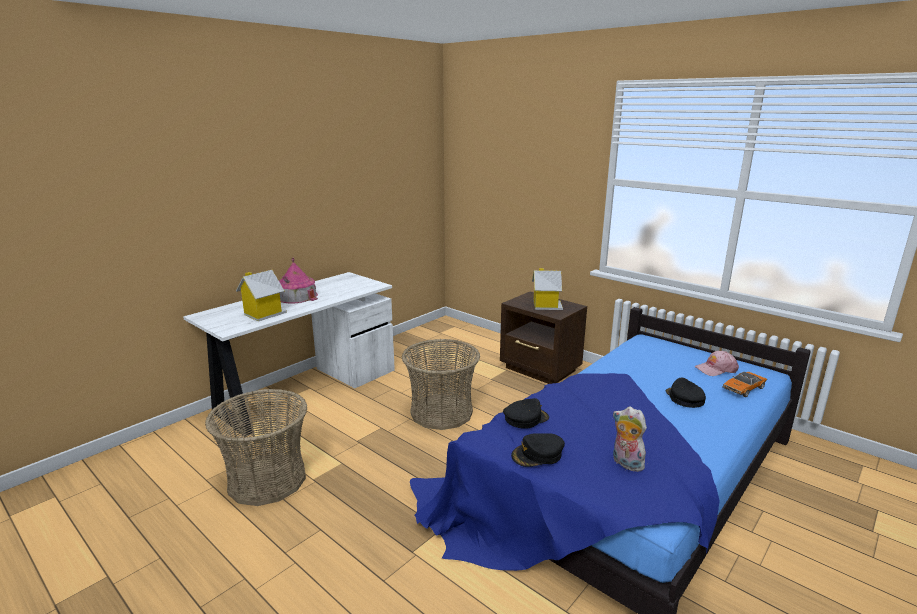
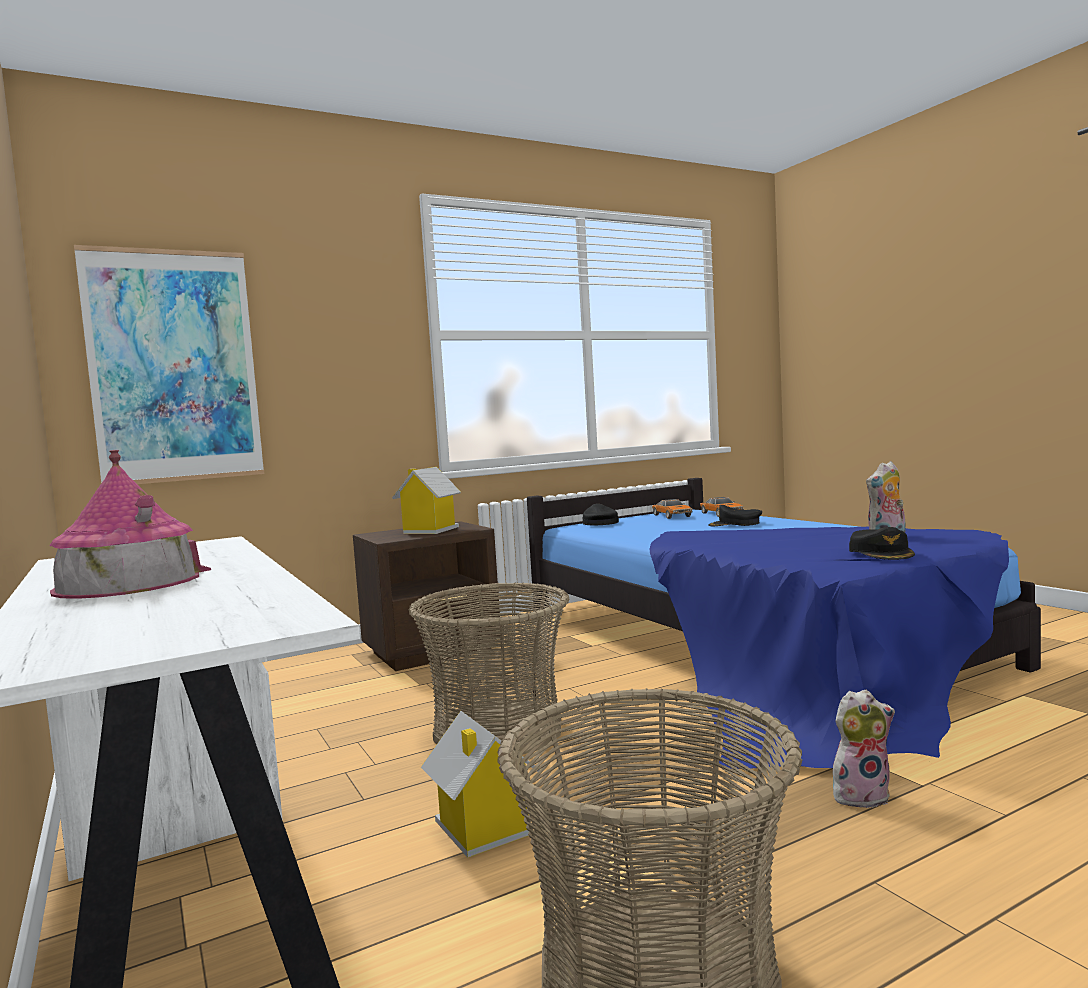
camera: 70 degrees left, 15 degrees down
toy house [236,270,287,321] -> toy house moved to [421,711,539,858]
black cap [503,398,549,429] -> black cap moved to [583,503,619,525]
pink cap [695,351,739,376] -> toy car [652,499,693,519]
none -> picture [74,245,264,484]
none -> plush toy [833,690,895,810]

